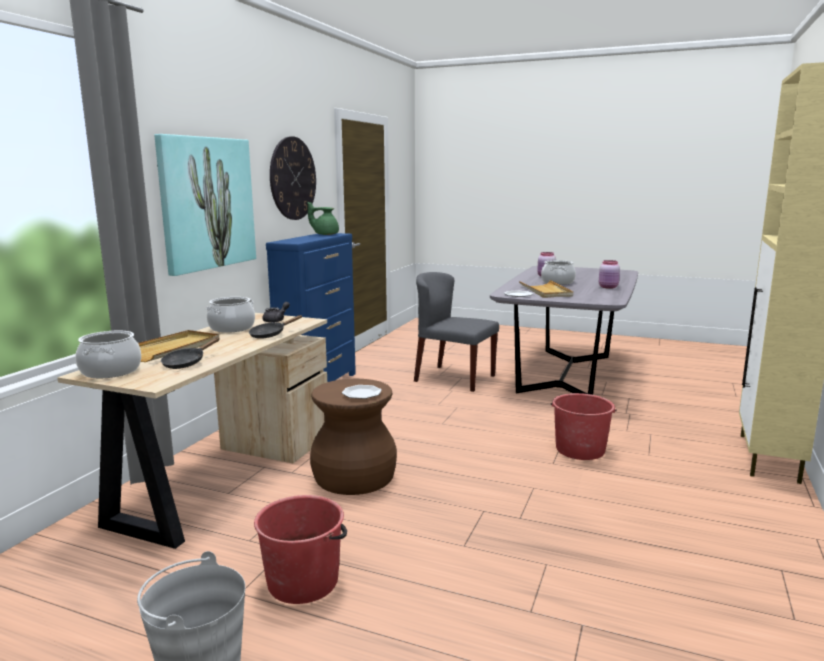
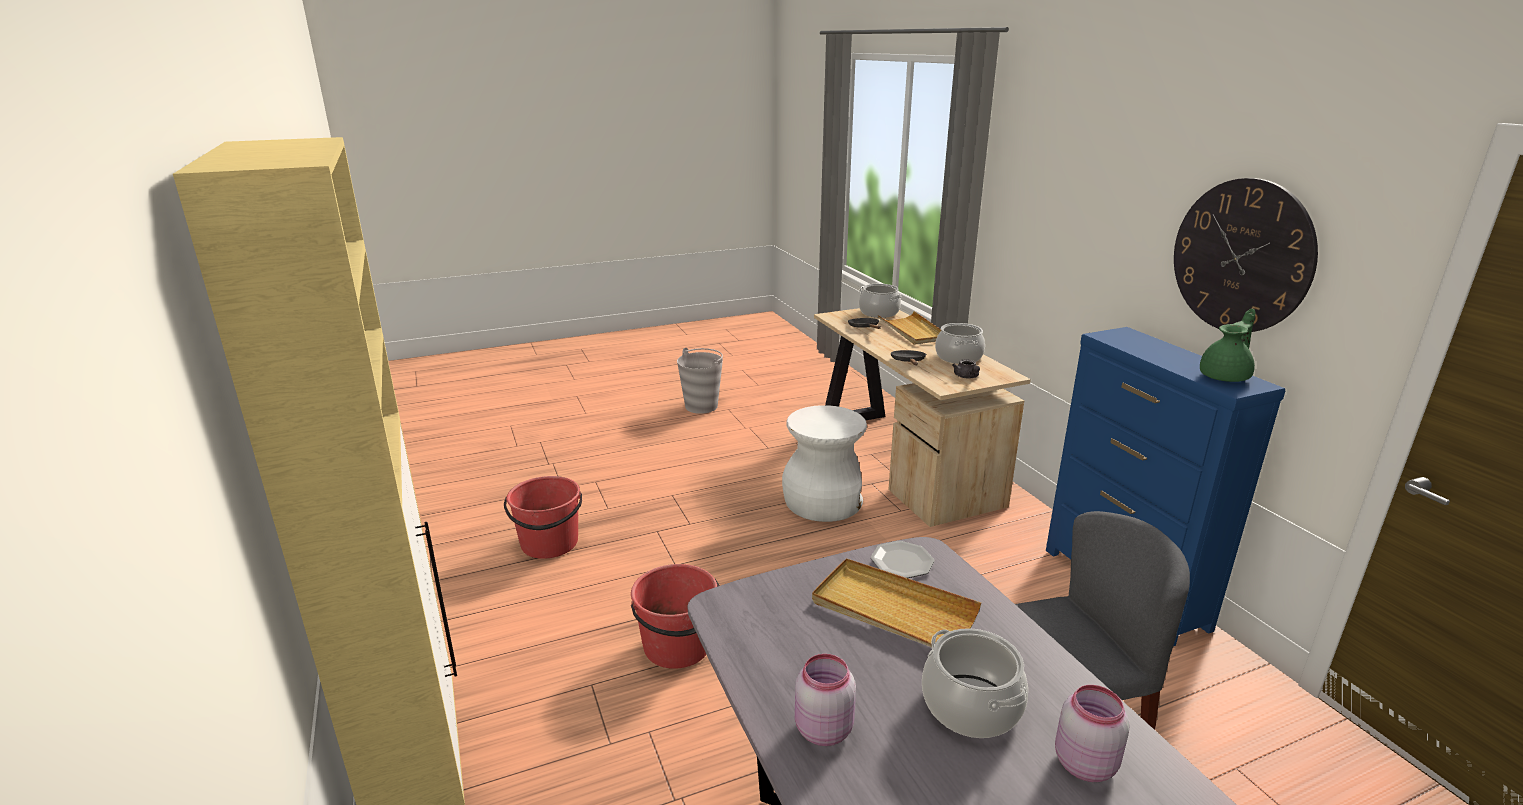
camera: 135 degrees right, 10 degrees up
picture [154,134,256,276] -> none
red bucket [254,495,347,604] -> red bucket moved to [504,476,582,559]
brown stool [310,379,397,495] -> white stool [782,405,867,522]
plate [342,385,382,399] -> none

